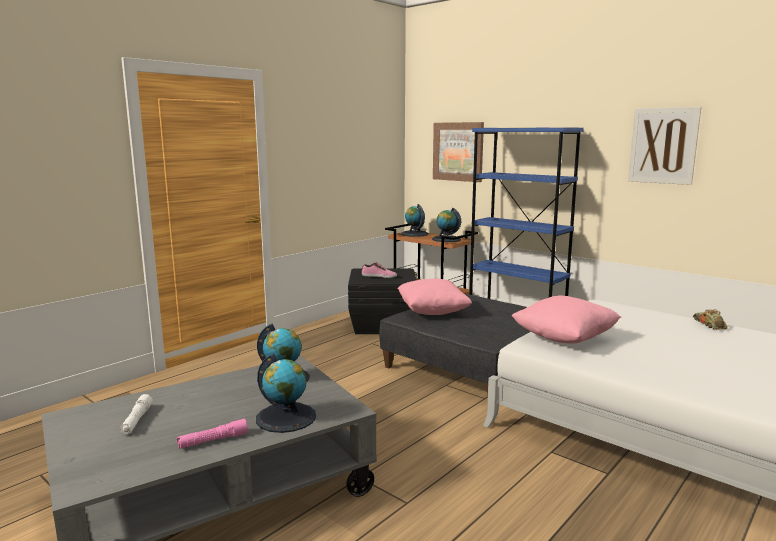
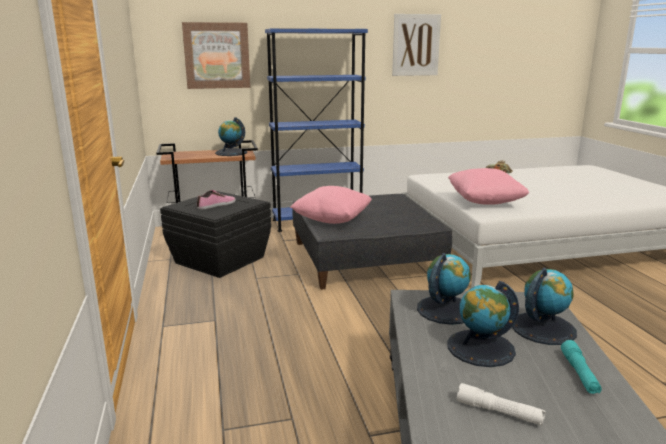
camera: 55 degrees left, 5 degrees up
pink flashlight [177,419,248,449] -> turquoise flashlight [561,340,602,394]
globe [401,204,429,237] -> globe moved to [447,281,519,367]

